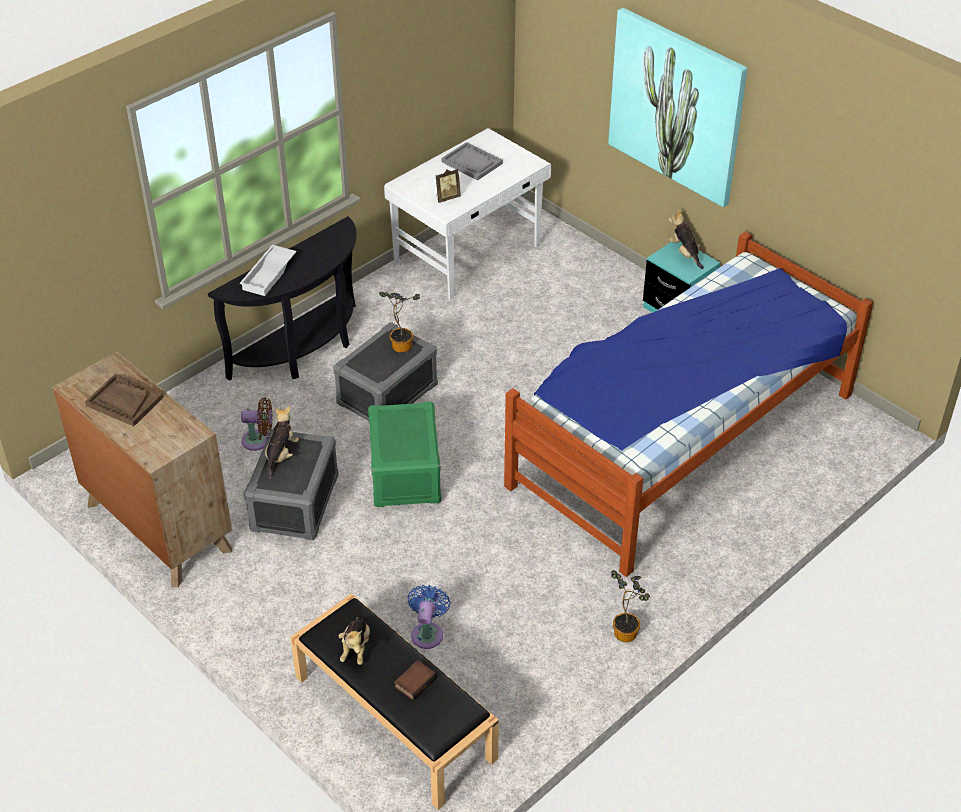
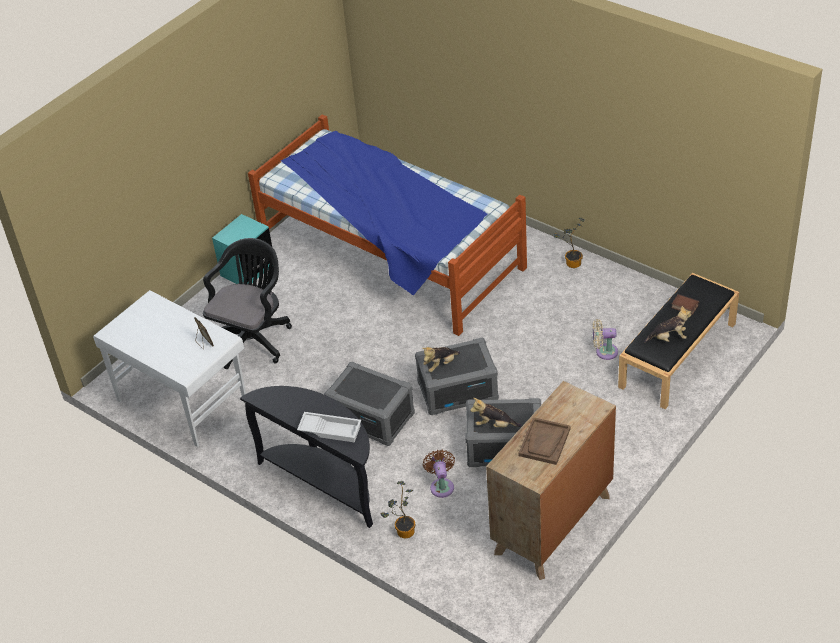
camera: 95 degrees left, 0 degrees up
green storage box [368,402,441,507] -> grey storage box [415,338,499,415]
potted plant [379,292,420,353] -> potted plant moved to [381,481,416,538]
blue fan [407,585,451,649] -> beige fan [593,319,618,360]
grey tray [442,142,503,180] -> none
picture [608,8,747,207] -> none
plush toy [668,209,704,269] -> plush toy moved to [422,347,460,372]
none -> black office chair [203,238,292,369]

